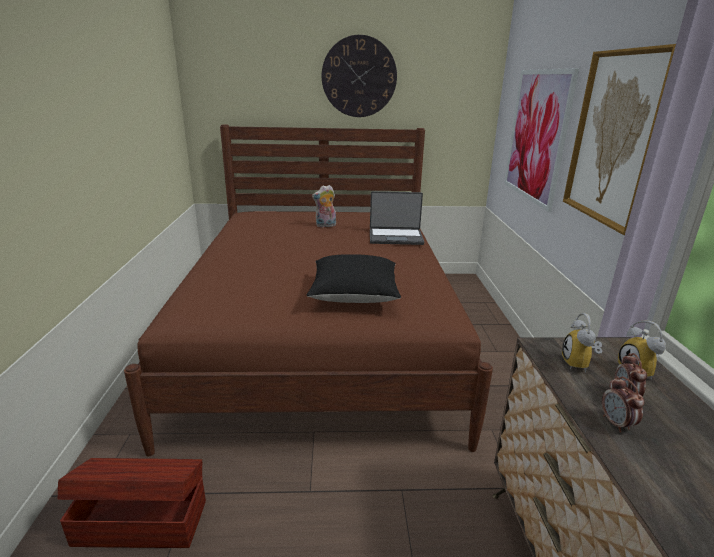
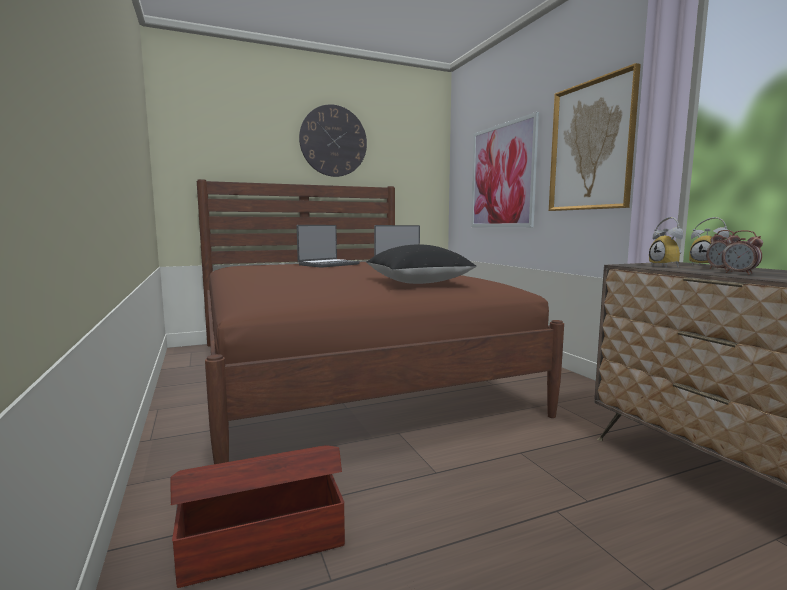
camera: 20 degrees left, 15 degrees down
plush toy [312,185,336,227] -> laptop [297,225,360,268]

